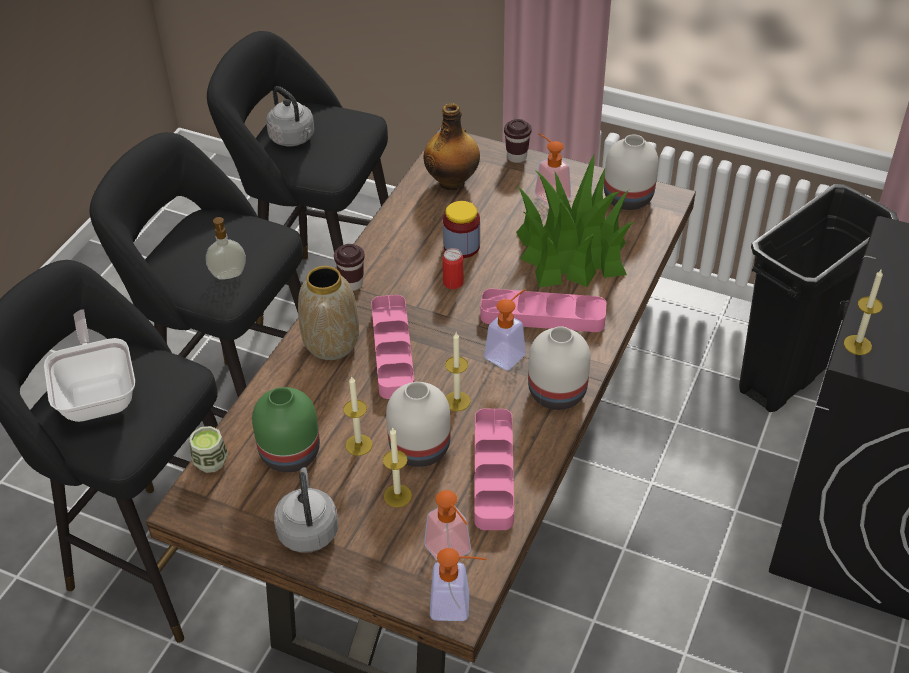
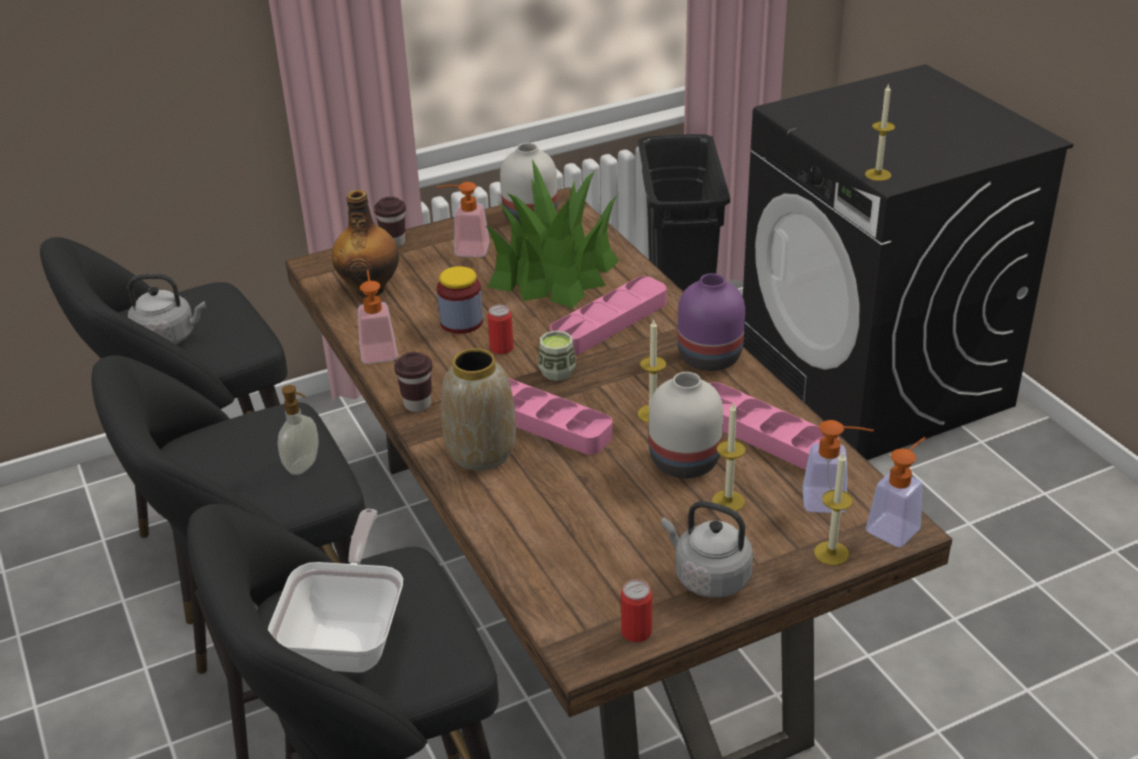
camera: 50 degrees left, 10 degrees down
frying pan [44,310,135,422] -> frying pan turned 75 degrees clockwise [268,509,403,673]
cup [189,426,228,473] -> cup moved to [538,331,576,381]
green vase [252,387,320,473] -> none
candle [343,377,373,456] -> candle moved to [814,453,853,565]
soap dispenser [484,289,526,370] -> soap dispenser moved to [358,270,398,364]
white vase [528,326,590,410] -> purple vase [678,273,745,371]
none -> can [621,580,652,642]

